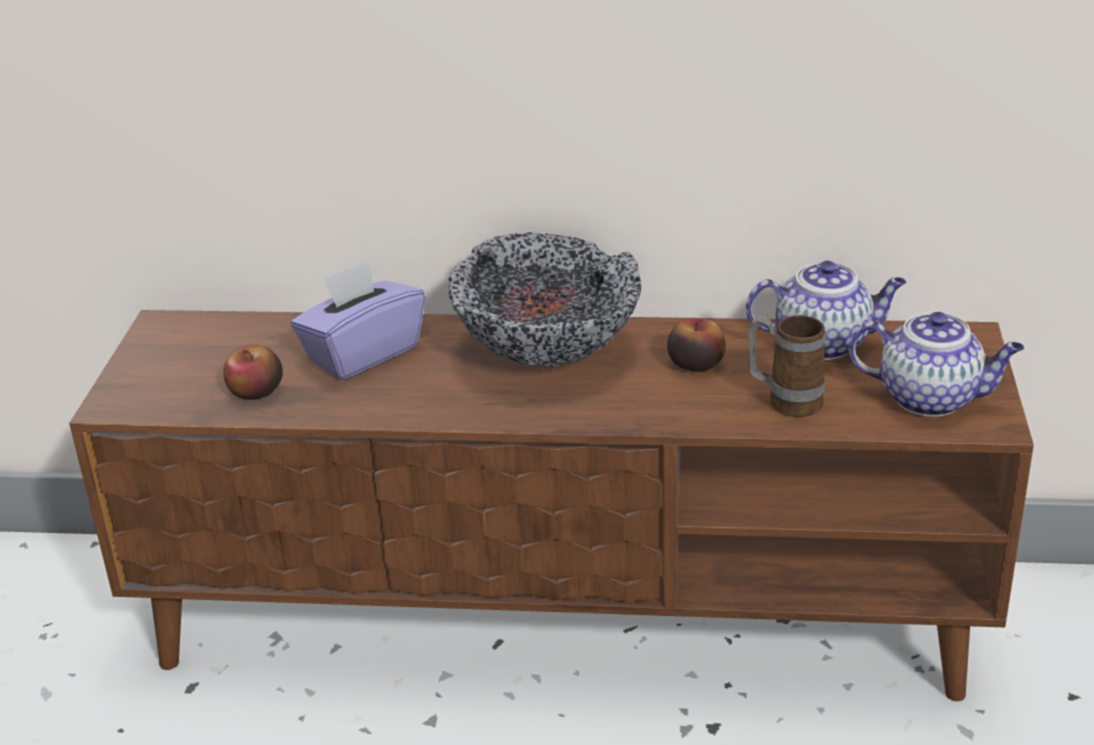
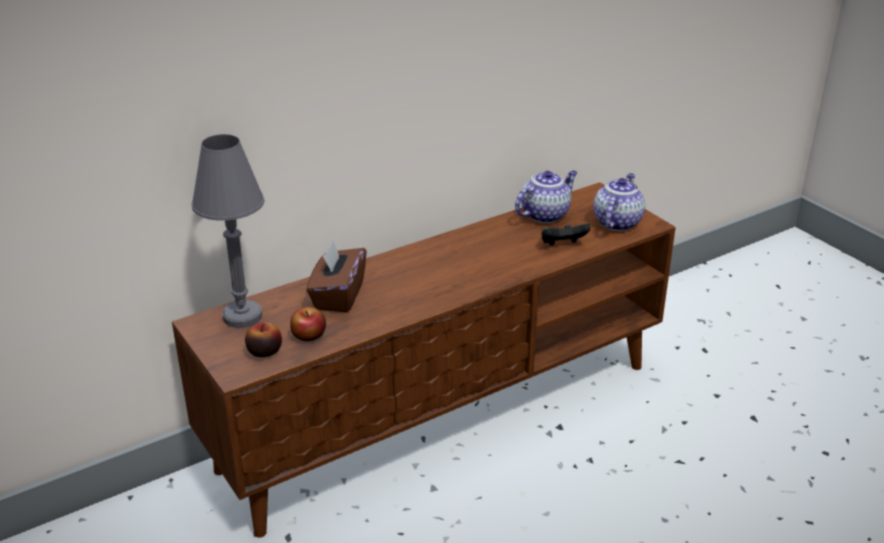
camera: 40 degrees left, 0 degrees up
purple tissue box [291,261,425,380] -> brown tissue box [306,240,367,313]
bowl [449,232,641,366] -> none
apple [667,318,726,371] -> apple moved to [245,323,282,357]
mug [749,315,826,417] -> black game controller [542,224,590,246]
teapot [849,312,1024,417] -> teapot turned 45 degrees counterclockwise [593,173,645,231]
none -> grey table lamp [192,134,265,328]

